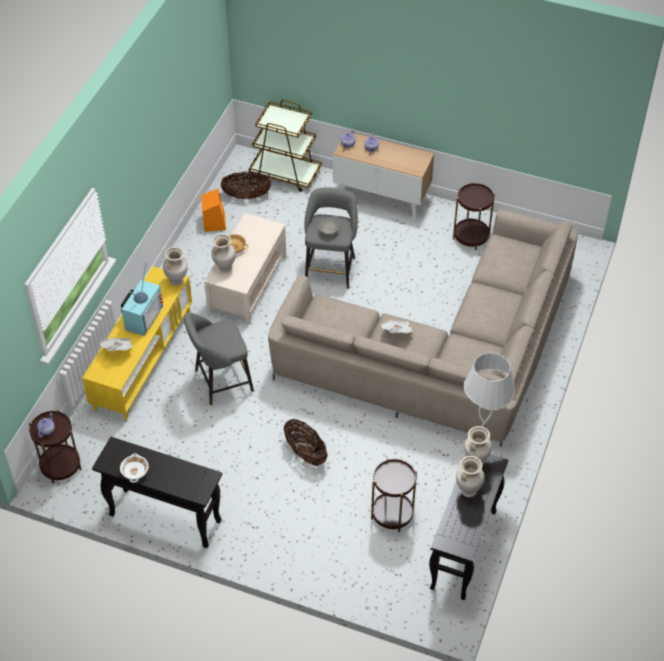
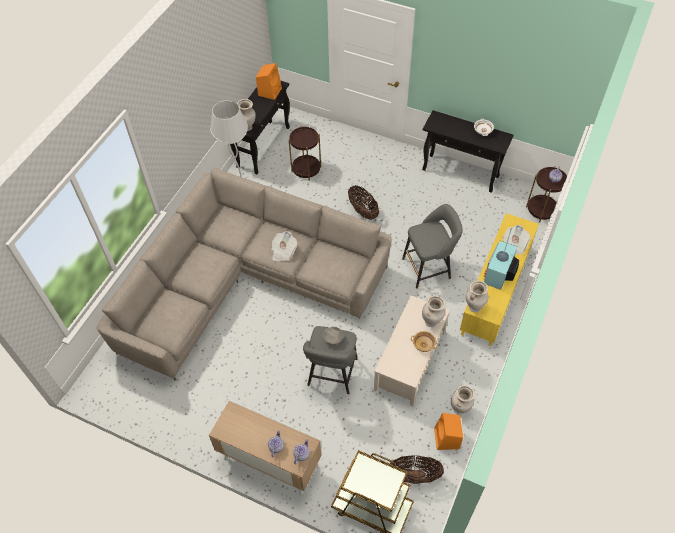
camera: 175 degrees left, 5 degrees up
brown side table [453,182,495,250] -> none
beige vase [456,456,485,497] -> beige vase moved to [451,385,475,415]
none -> orange speaker [256,63,282,100]

